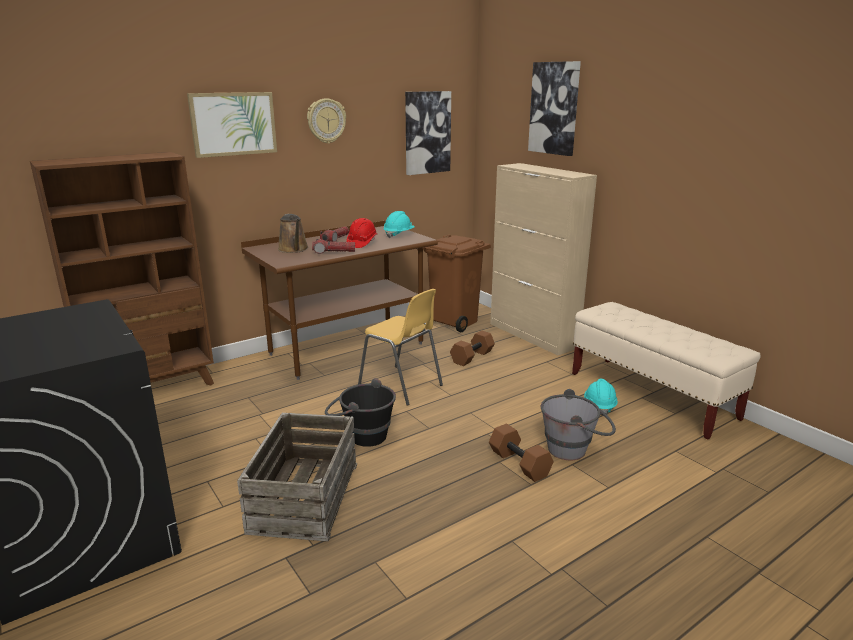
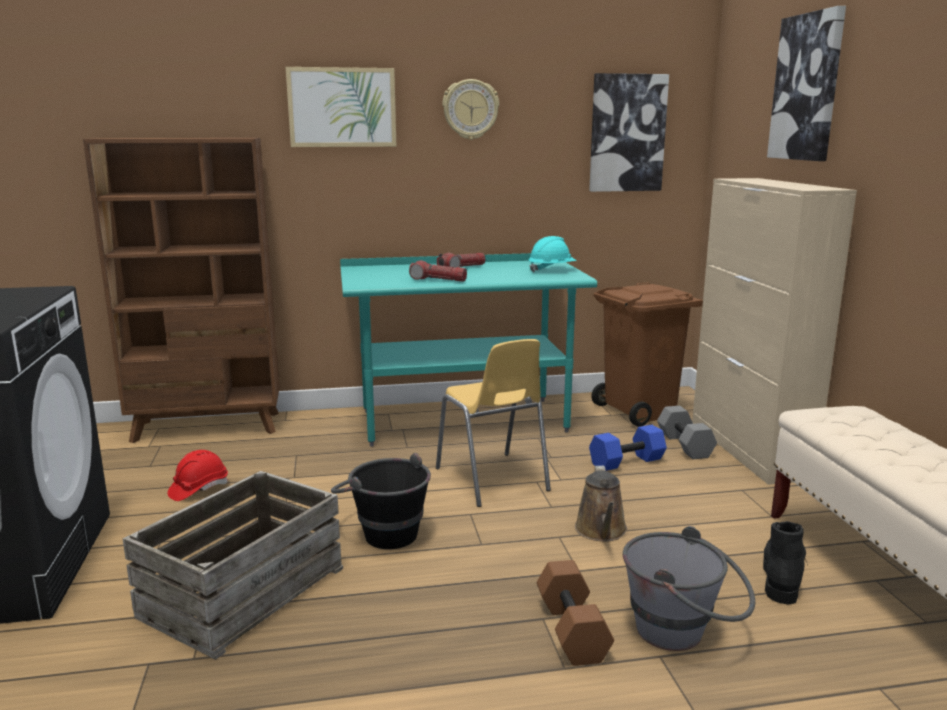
camera: 25 degrees right, 5 degrees down
brown desk [241,221,438,380] -> turquoise desk [340,253,597,447]
brown watering can [278,214,309,253] -> brown watering can moved to [575,466,627,542]
red hard hat [346,218,377,248] -> red hard hat moved to [167,450,228,501]
brown dumbbell [450,330,495,366] -> blue dumbbell [589,425,667,471]
turquoise hard hat [584,378,618,416] -> black boot [763,521,808,604]
none -> grey dumbbell [657,406,717,459]

